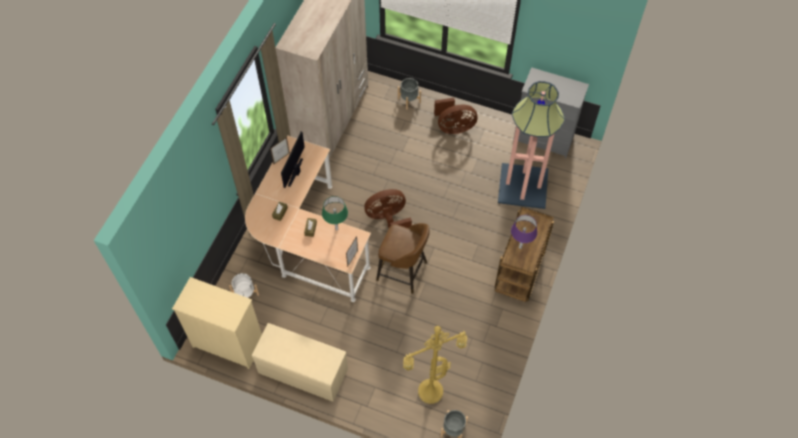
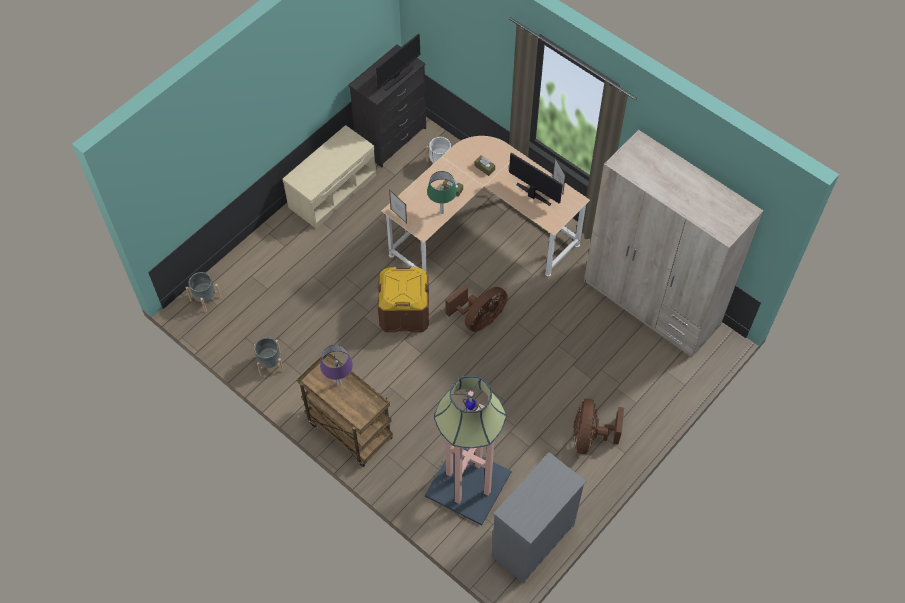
camera: 110 degrees right, 0 degrees up
beige dresser [172,277,262,369] -> black dresser [348,44,426,167]
brown fan [364,189,412,228] -> brown fan turned 45 degrees clockwise [445,285,508,332]
brown stool [376,223,430,294] -> brown storage box [378,267,429,332]
grey planter [398,78,421,110] -> grey planter moved to [254,337,284,376]
yellow floor lamp [403,326,467,404] -> none
none -> monitor [376,34,420,91]

